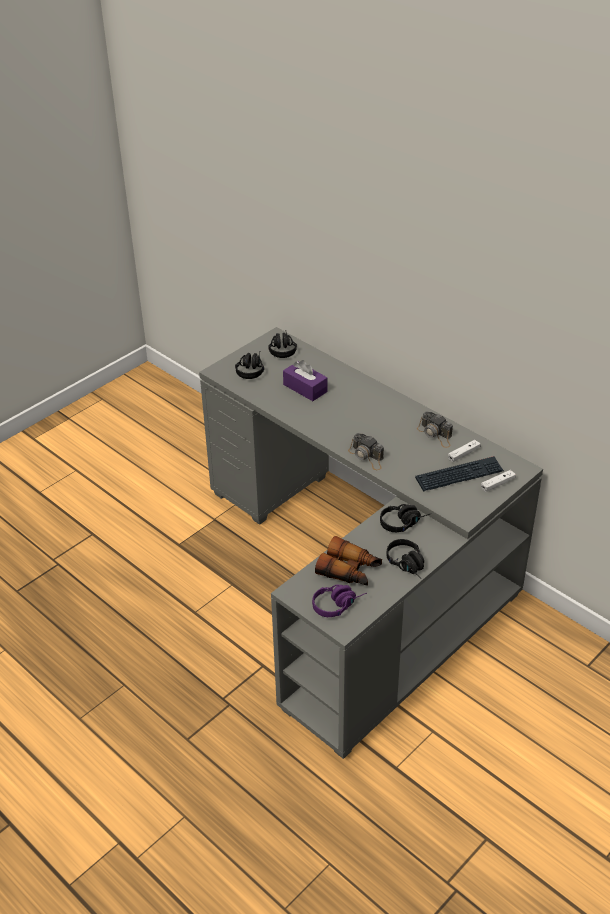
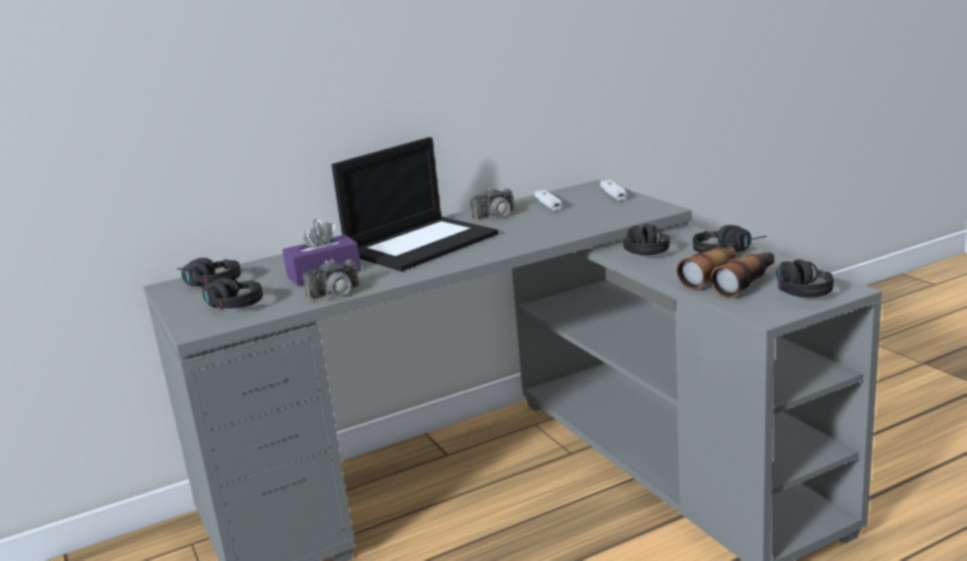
camera: 70 degrees left, 20 degrees down
purple headphones [312,585,367,617] -> black headphones [776,259,834,298]
camera [348,433,384,470] -> camera moved to [303,259,378,303]
keyboard [415,456,504,491] -> none
none -> laptop [332,137,499,271]

